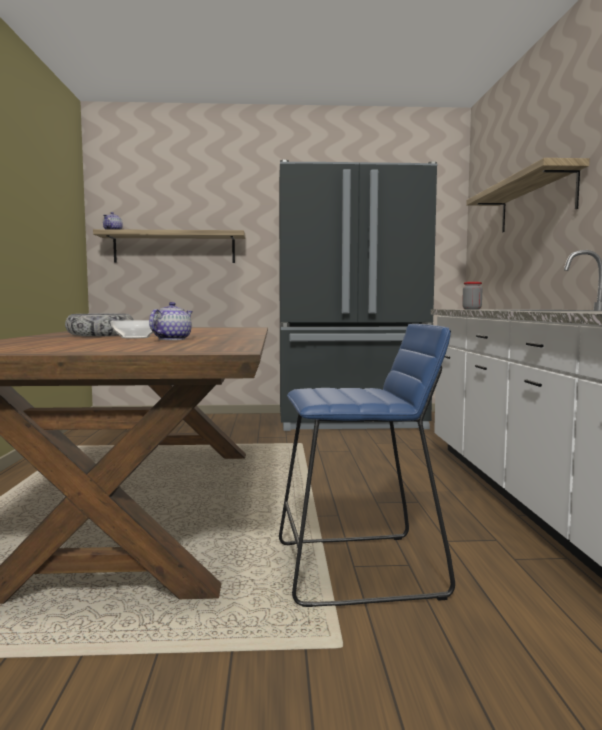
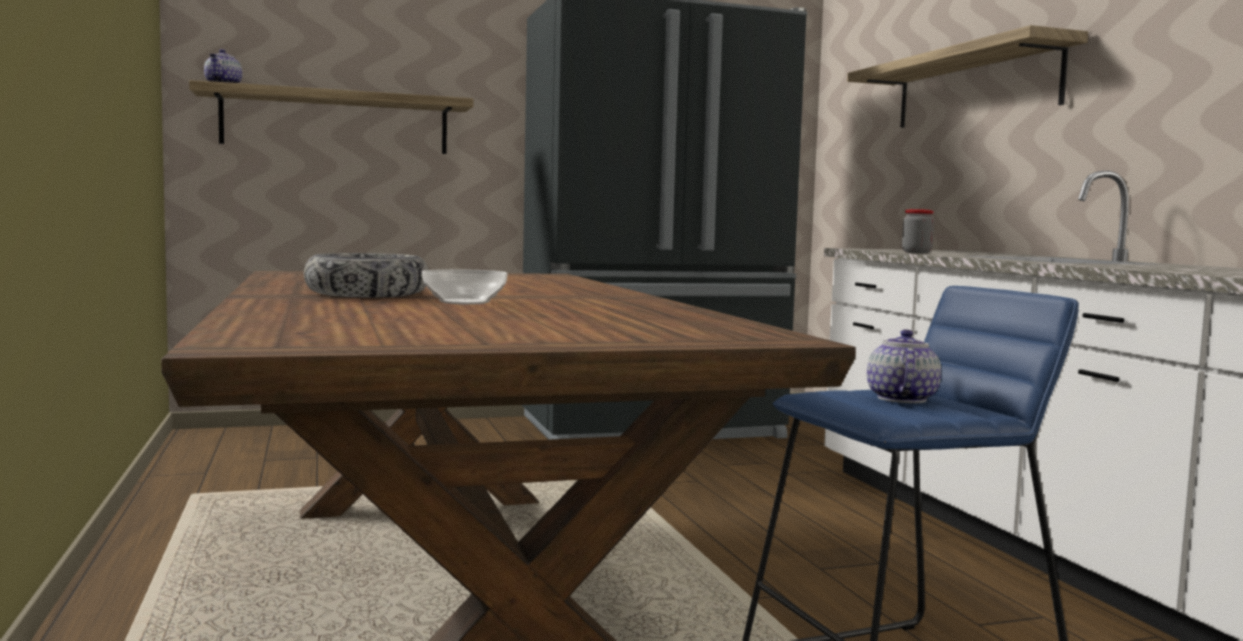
camera: 15 degrees left, 0 degrees up
teapot [149,302,193,340] -> teapot moved to [867,329,941,403]

